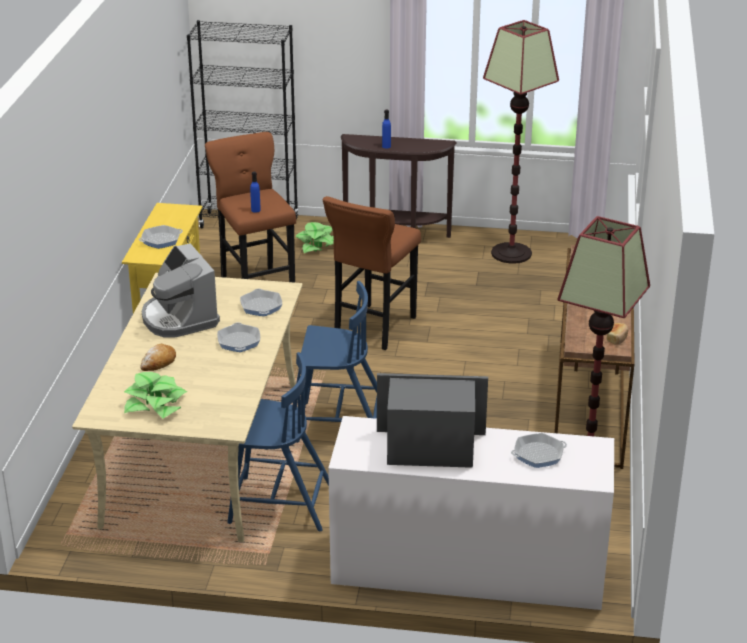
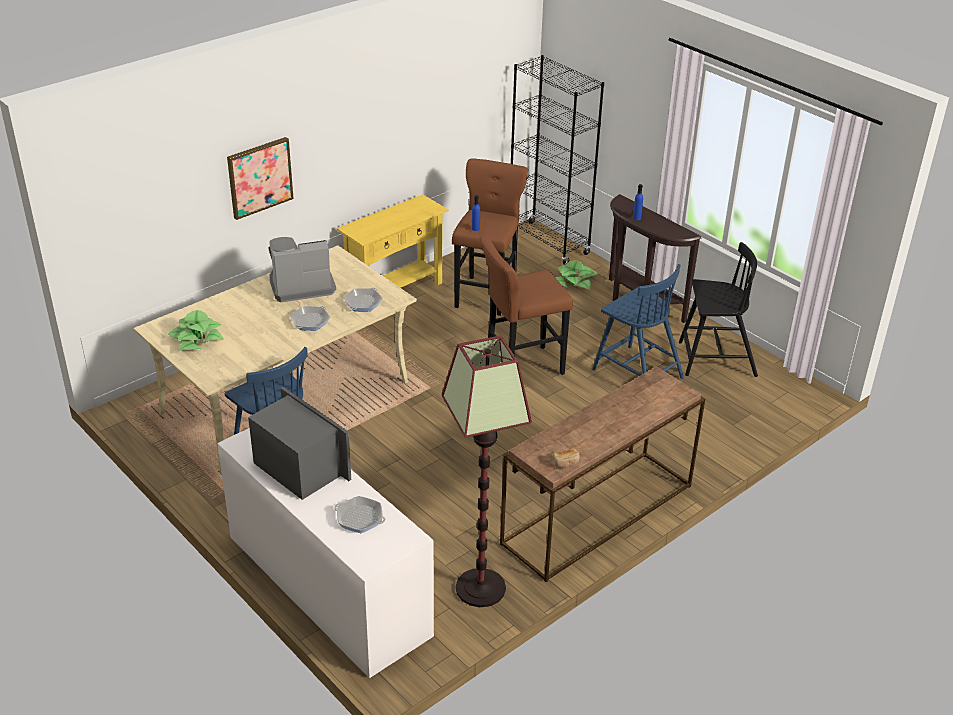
camera: 40 degrees right, 5 degrees up
frying pan [139,225,183,249] -> none
bread [140,344,176,371] -> none
coffee machine [142,243,220,338] -> coffee machine turned 60 degrees clockwise [269,237,336,303]
blue chair [296,281,377,443] -> blue chair moved to [592,264,684,379]
floor lamp [483,20,559,264] -> black chair [679,242,758,377]
none -> picture [227,137,294,220]

